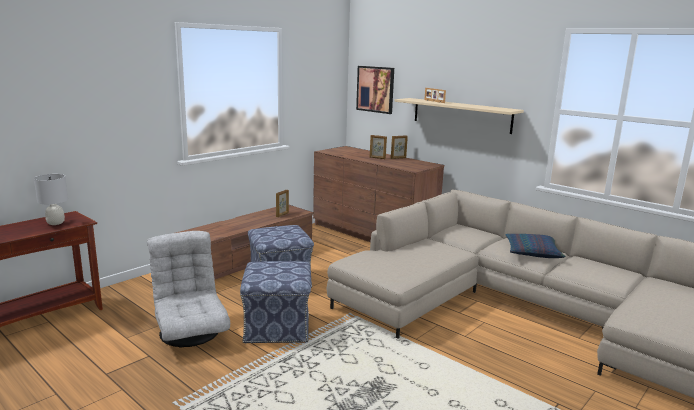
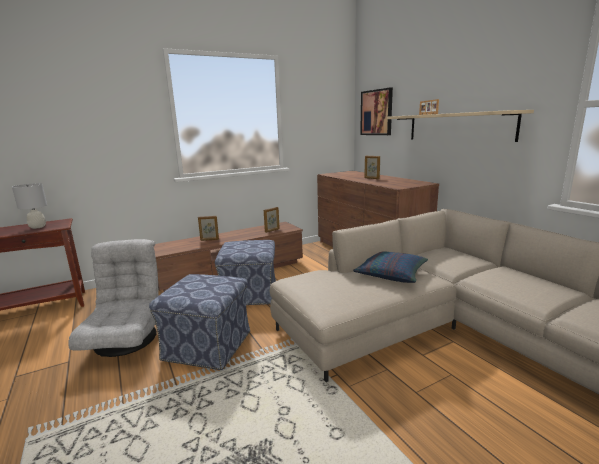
camera: 20 degrees right, 0 degrees up
picture frame [391,135,408,159] -> picture frame moved to [198,216,219,241]
blue pillow [506,234,565,258] -> blue pillow moved to [353,251,428,283]

